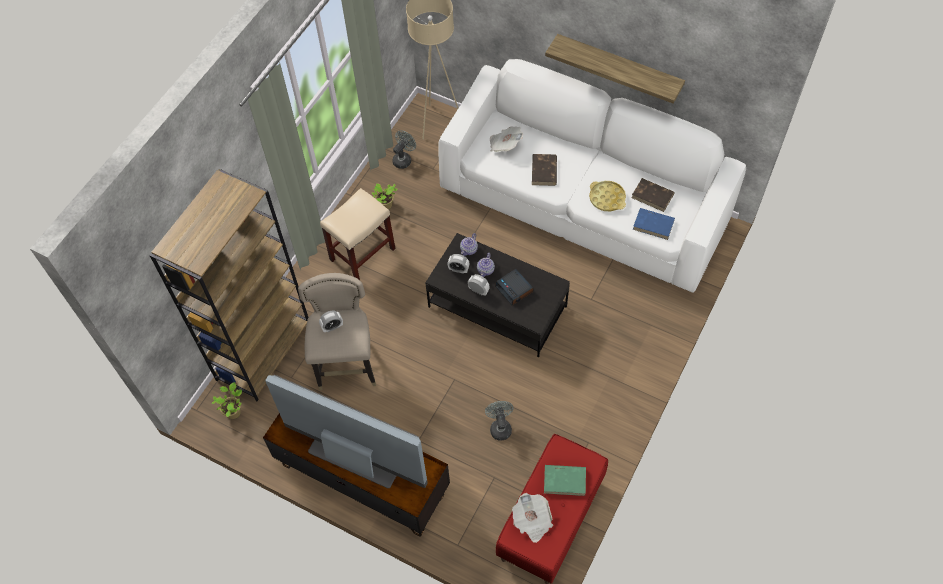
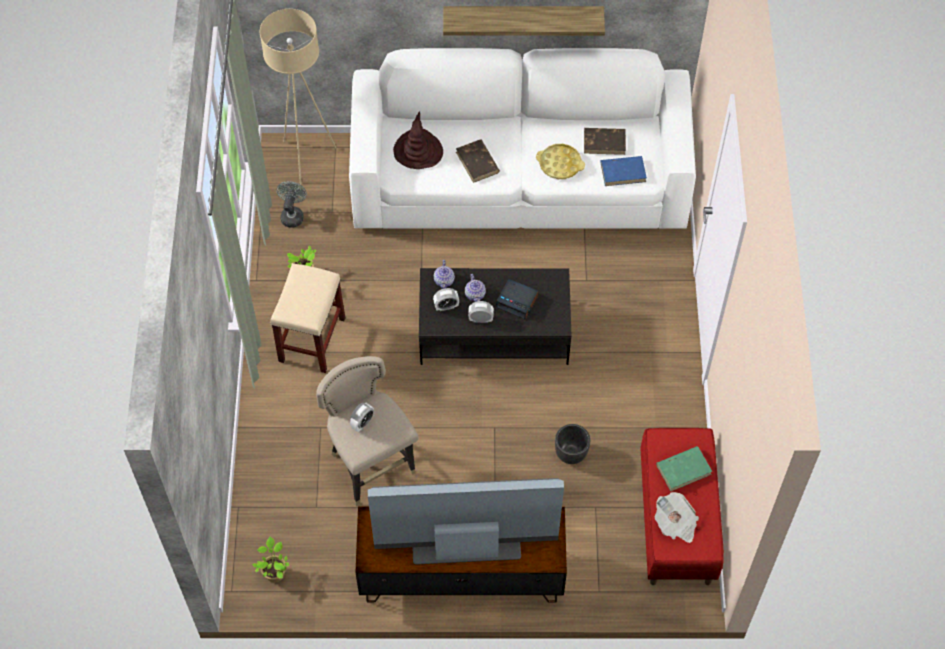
camera: 30 degrees left, 0 degrees up
brown bookcase [149,169,309,401] -> none
grey fan [485,401,513,440] -> black planter [555,424,590,464]
newspaper [490,126,523,152] -> brown hat [393,112,443,169]

